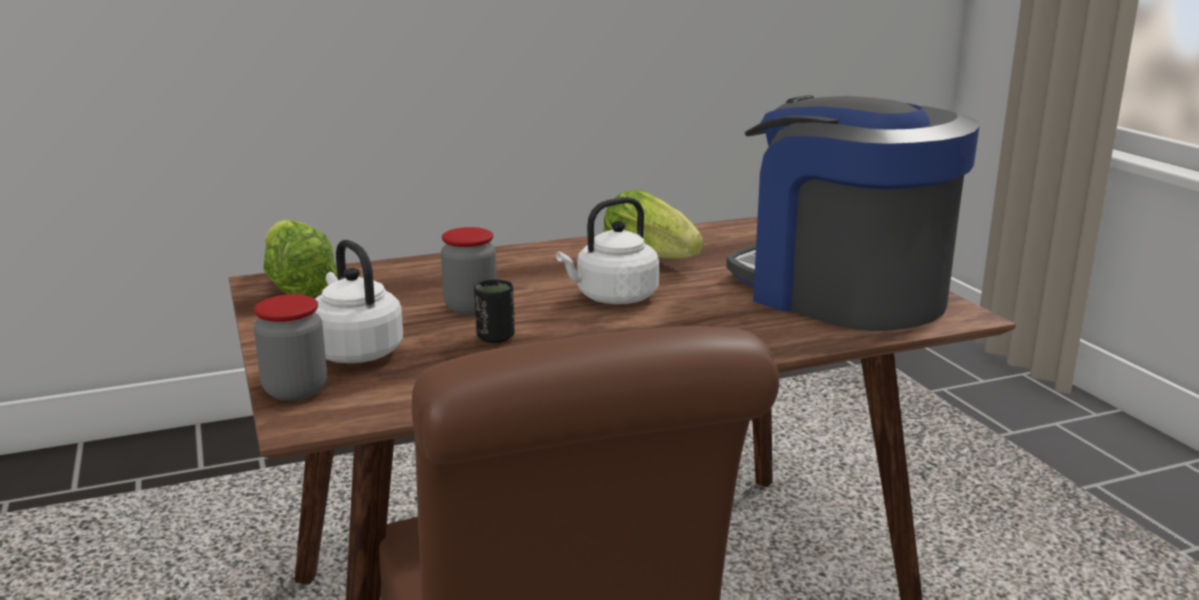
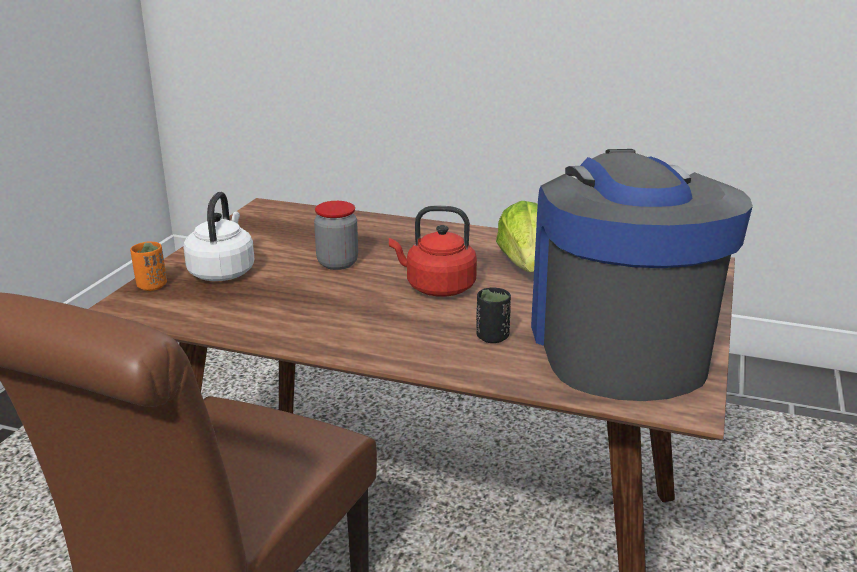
camera: 40 degrees right, 5 degrees up
jar [254,294,327,401] -> orange cup [130,241,167,291]
lettuce [263,219,338,297] -> none
black cup [474,279,515,343] -> black cup moved to [476,287,511,343]
white kettle [556,197,659,304] -> red kettle [389,206,477,297]

